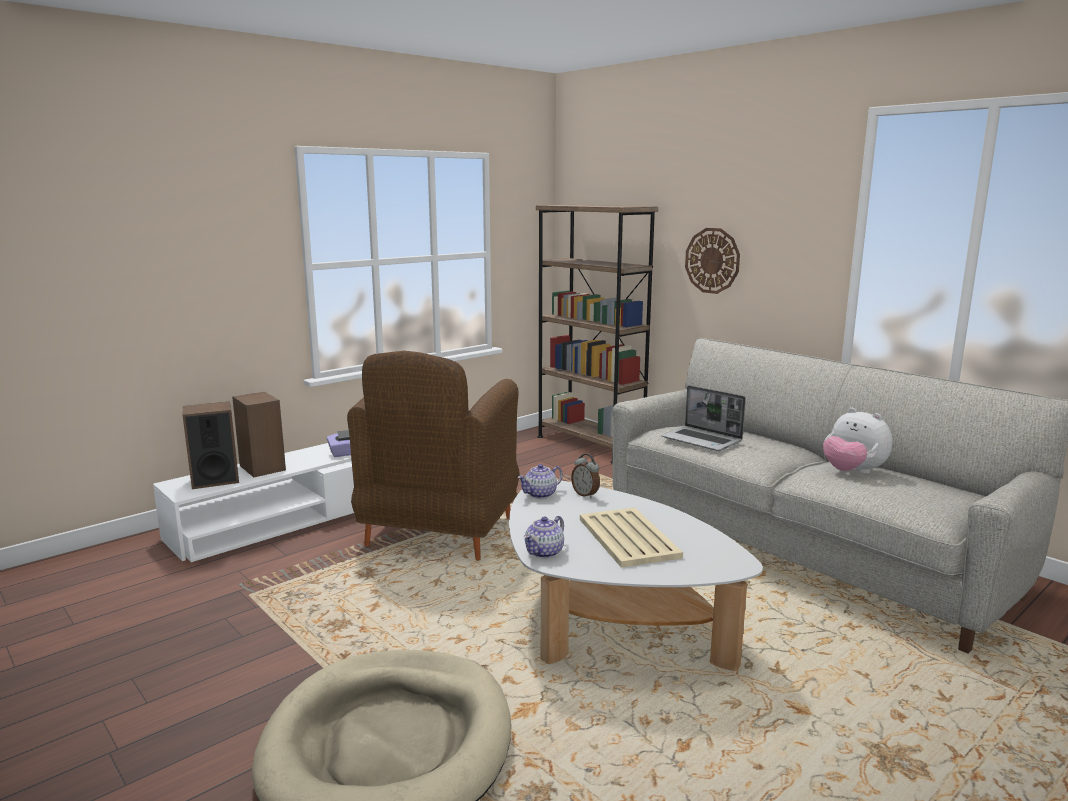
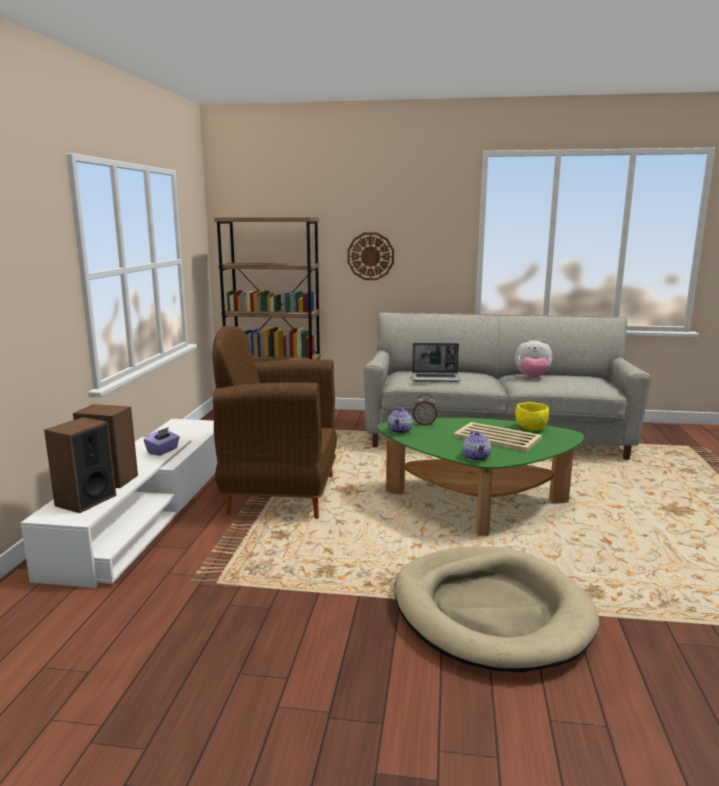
camera: 40 degrees left, 0 degrees up
brown armchair [347,351,519,561] -> brown armchair turned 120 degrees clockwise [213,326,337,519]
white coffee table [509,480,763,671] -> green coffee table [377,418,584,536]
none -> yellow bowl [515,402,549,431]

